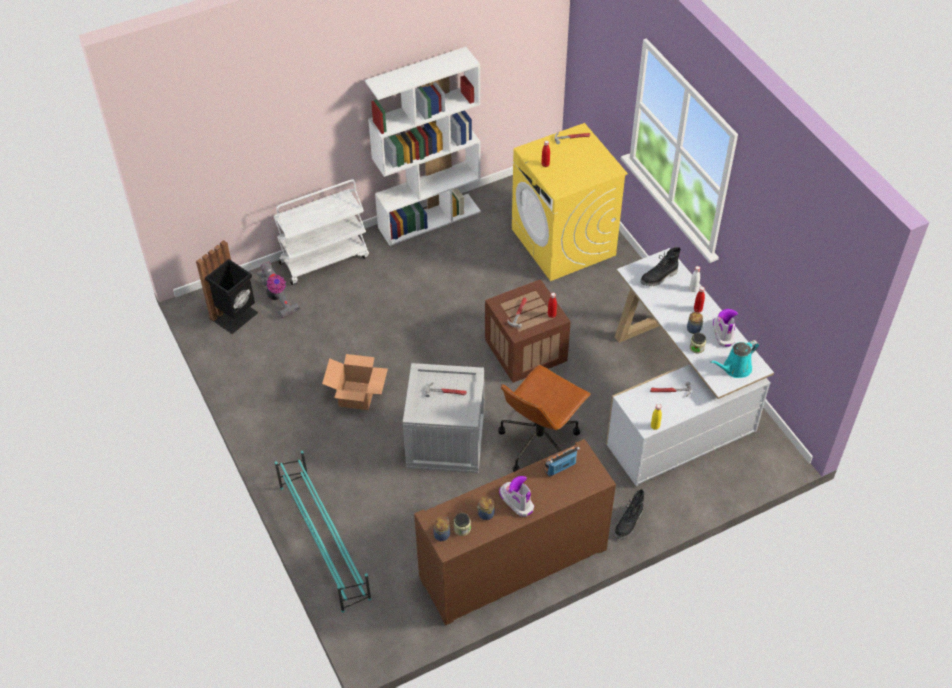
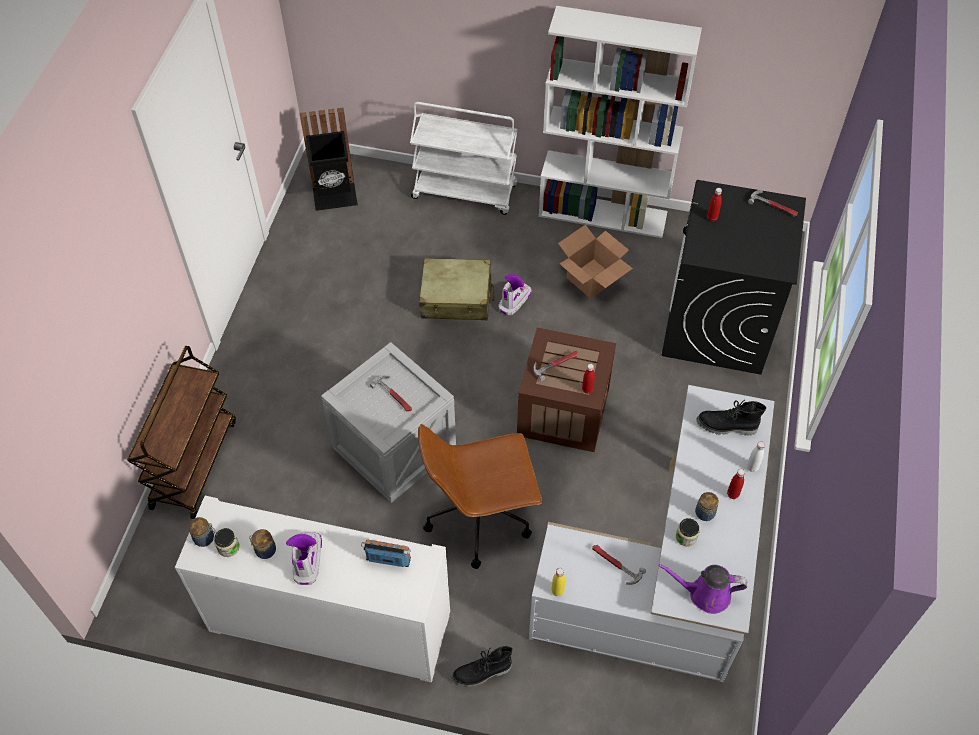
camera: 40 degrees right, 5 degrees up
vacuum cleaner [256,262,300,318] -> none
turquoise shoe rack [275,451,371,613] -> brown cart [127,346,236,519]
cardboard box [322,354,388,410] -> cardboard box moved to [558,224,633,299]
brown cabinet [414,439,616,625] -> white cabinet [175,496,450,683]
yellow washing machine [512,123,628,281] -> black washing machine [662,180,806,375]
turquoise watering can [710,340,759,378] -> purple watering can [658,564,747,614]
boot [713,309,738,347] -> boot moved to [498,274,532,315]
none -> beige suitcase [419,258,495,320]

